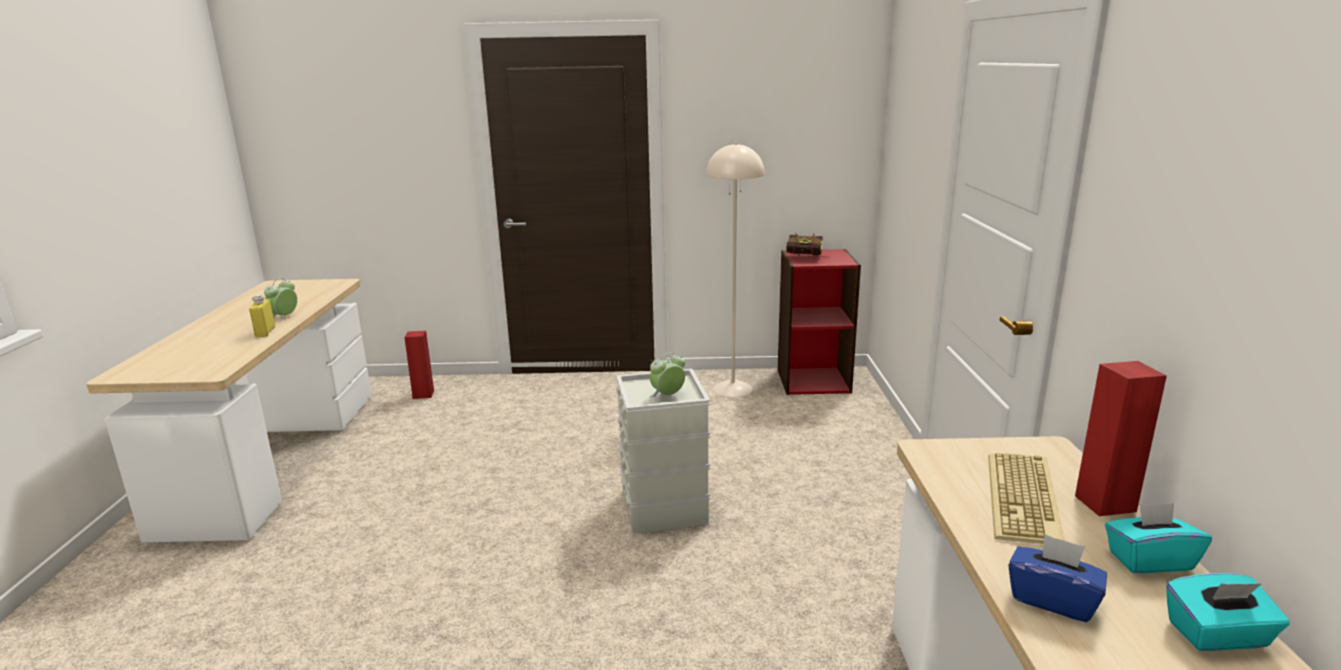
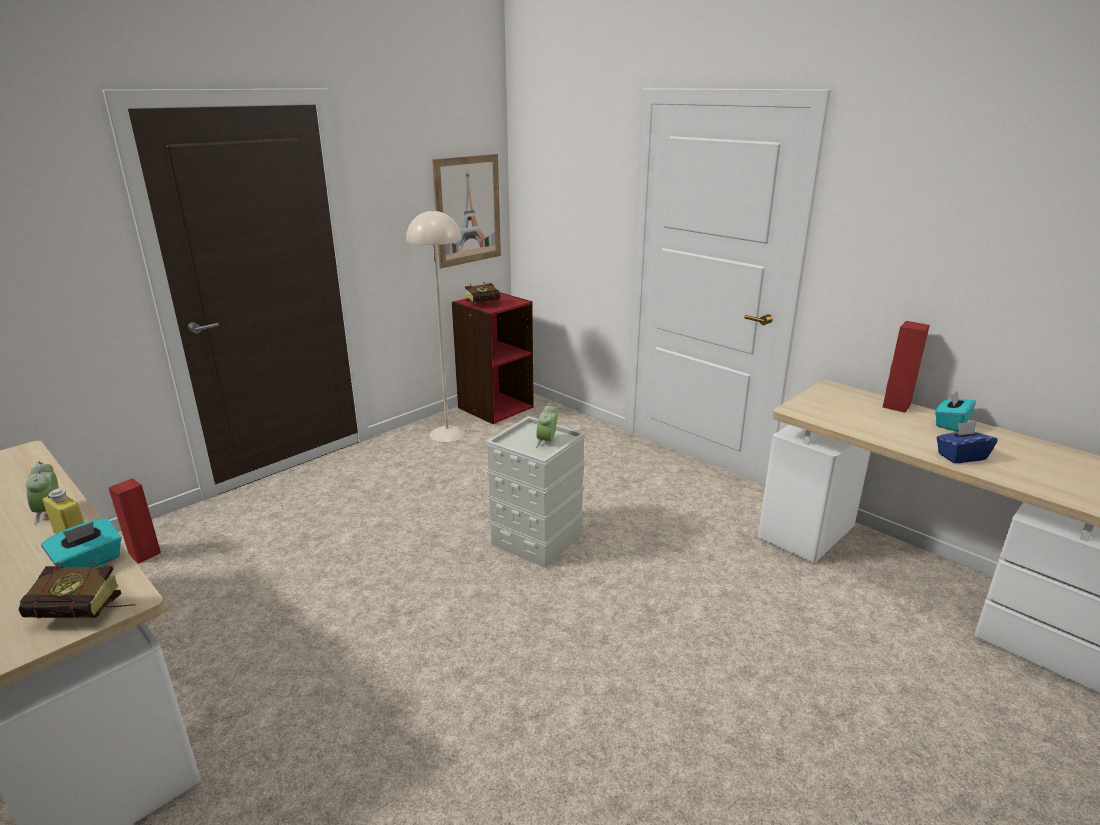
camera: 45 degrees left, 5 degrees up
keyboard [988,453,1065,544] -> none
turquoise tissue box [1166,573,1289,651] -> turquoise tissue box moved to [41,518,122,576]
none -> book [18,561,135,618]
none -> picture [432,154,501,268]

